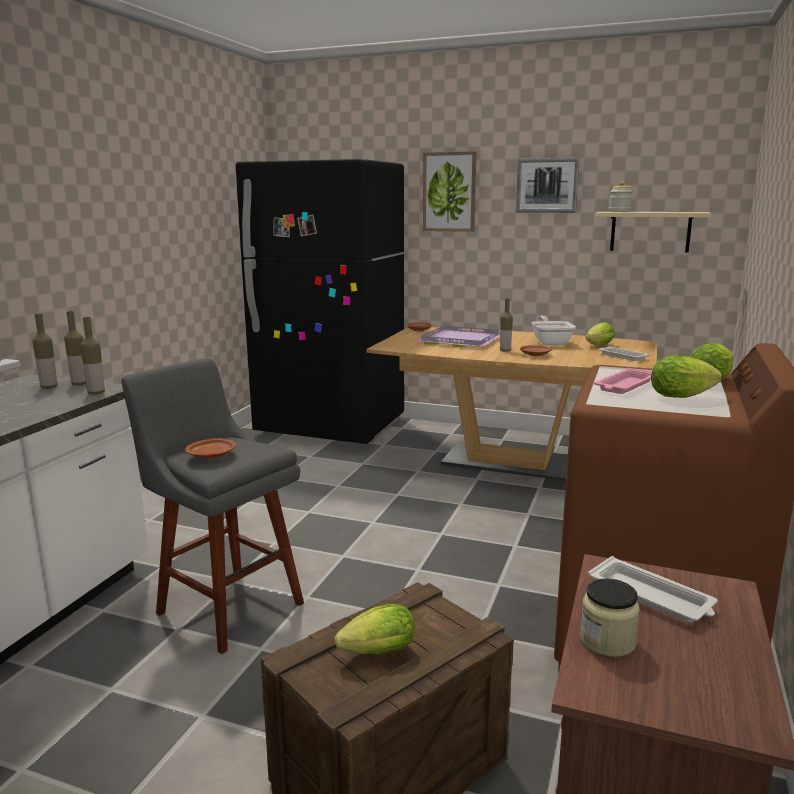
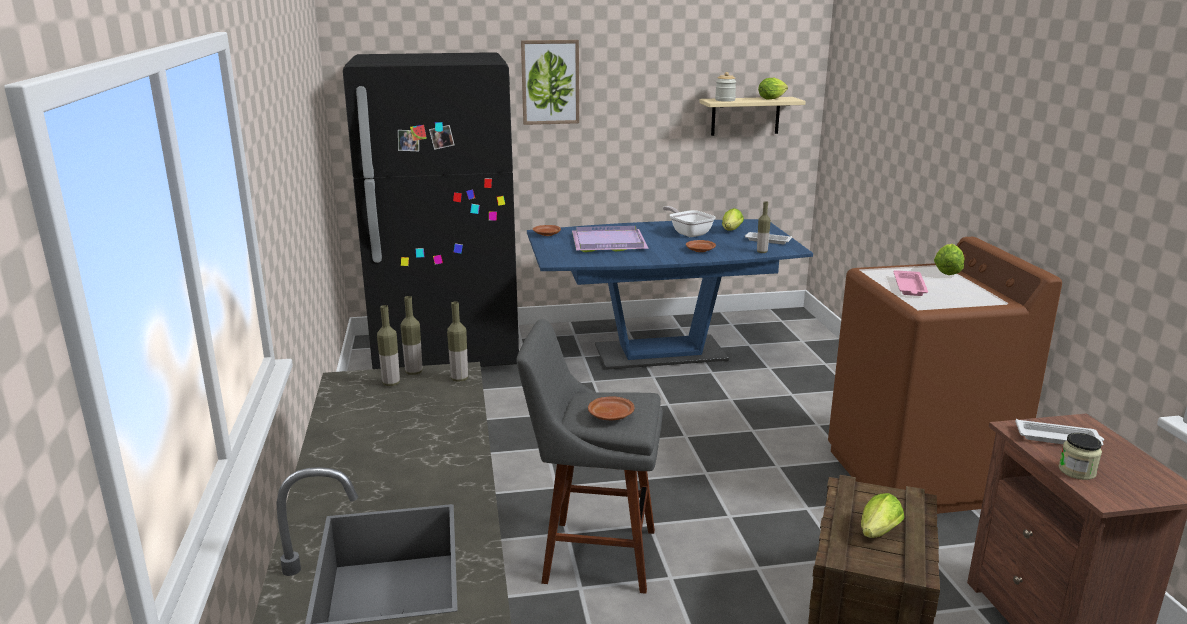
camera: 30 degrees left, 5 degrees up
brown dining table [367,327,657,481] -> blue dining table [527,219,813,370]
bottle [500,298,513,352] -> bottle moved to [757,201,771,253]
picture [516,158,580,213] -> none
lettuce [651,356,722,398] -> lettuce moved to [758,78,788,100]

